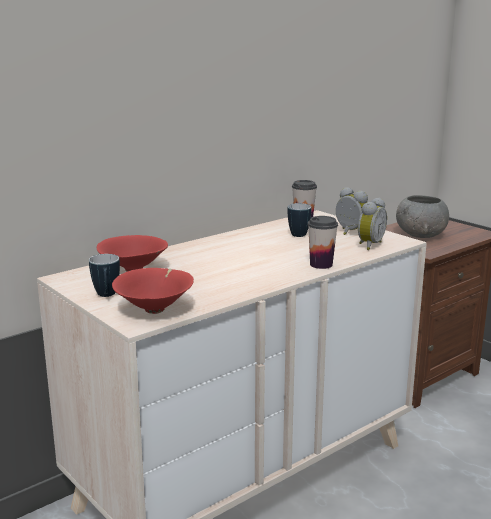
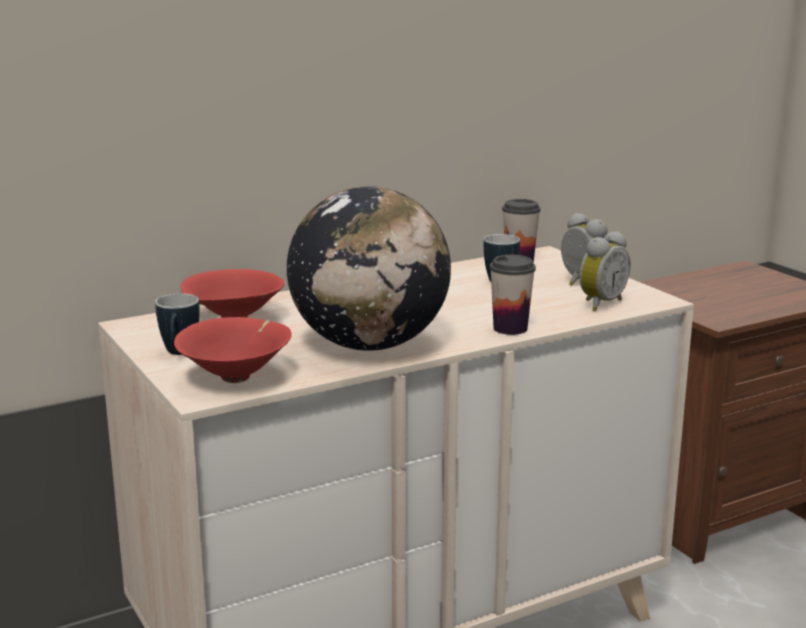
camera: 10 degrees right, 0 degrees up
grey bowl [396,195,449,238] -> none
none -> globe [287,186,451,351]

